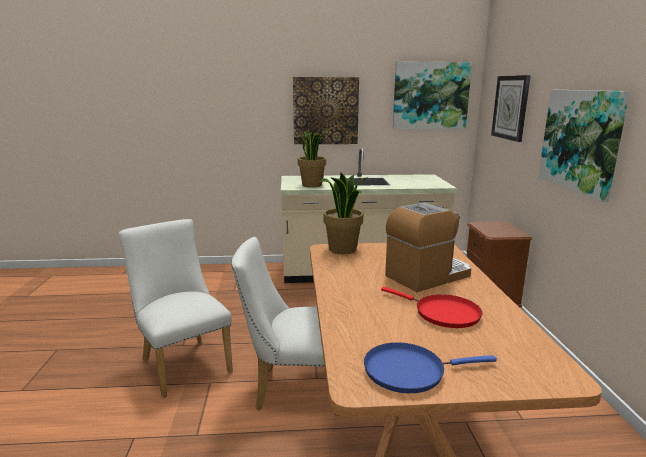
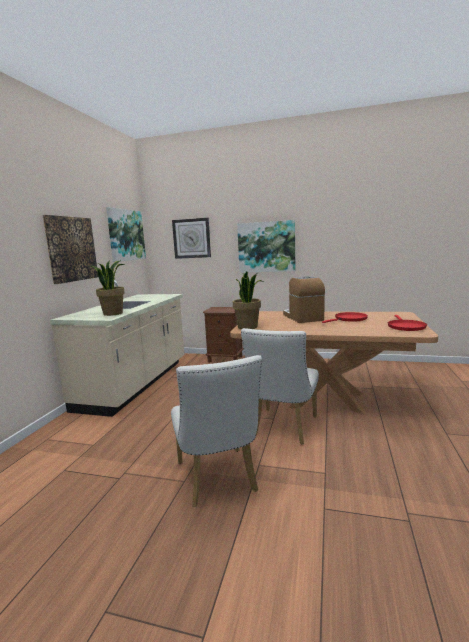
camera: 70 degrees left, 5 degrees down
white chair [119,219,233,398] -> white chair turned 90 degrees counterclockwise [171,355,262,507]
blue frying pan [364,342,497,393] -> red frying pan [388,315,427,331]

